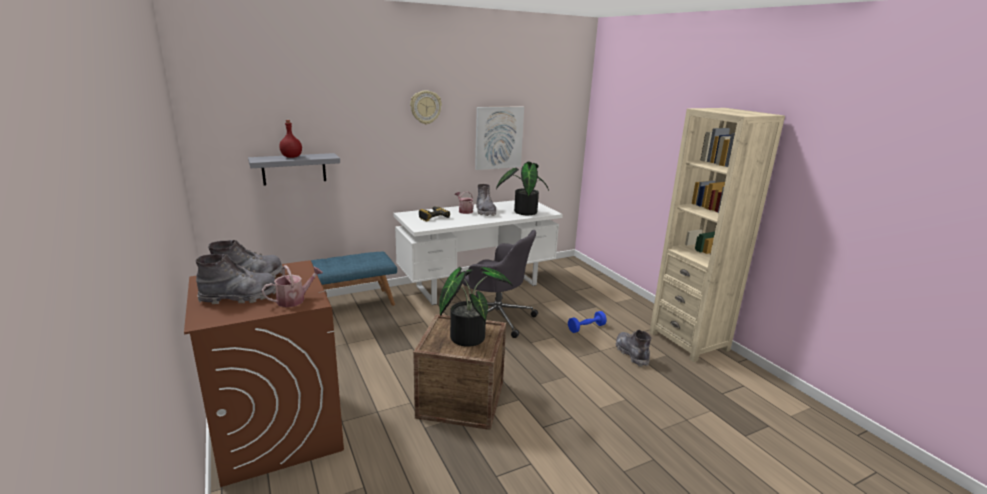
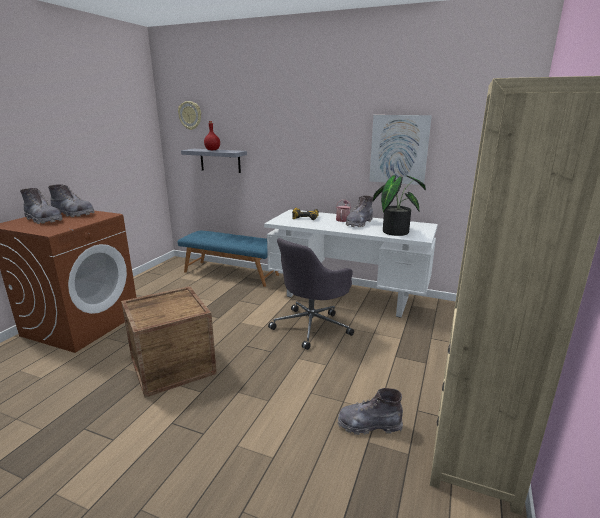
camera: 50 degrees right, 0 degrees up
watering can [262,265,323,307] -> none
wall clock [410,90,442,124] -> wall clock moved to [178,101,201,130]
potted plant [440,267,513,347] -> none
grey office chair [463,230,538,338] -> grey office chair turned 60 degrees clockwise [268,238,354,350]
blue dumbbell [568,311,607,333] -> none
grey boot [616,330,652,367] -> grey boot turned 120 degrees counterclockwise [338,388,403,435]

